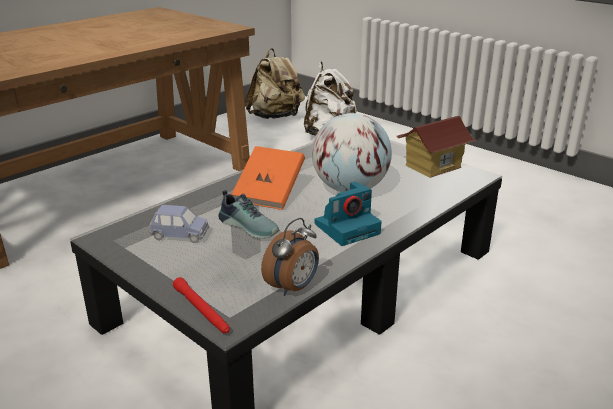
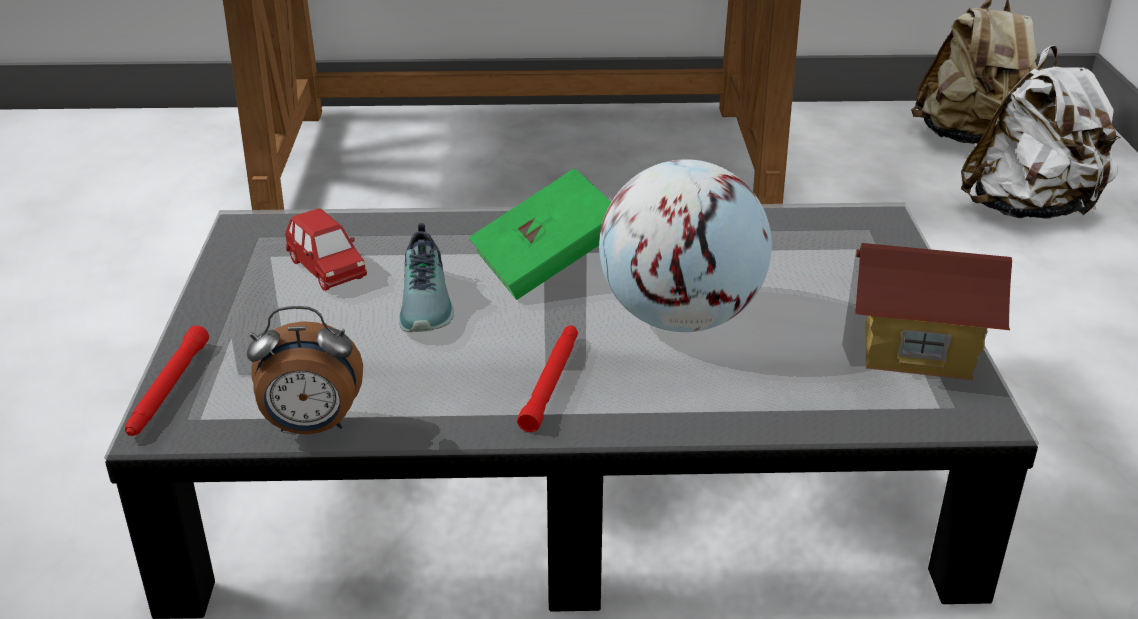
camera: 45 degrees right, 5 degrees up
blue toy car [149,205,210,243] -> red toy car [285,208,367,291]
orange book [232,146,305,210] -> green book [469,168,611,300]
camera [315,181,382,246] -> red flashlight [517,325,578,432]

